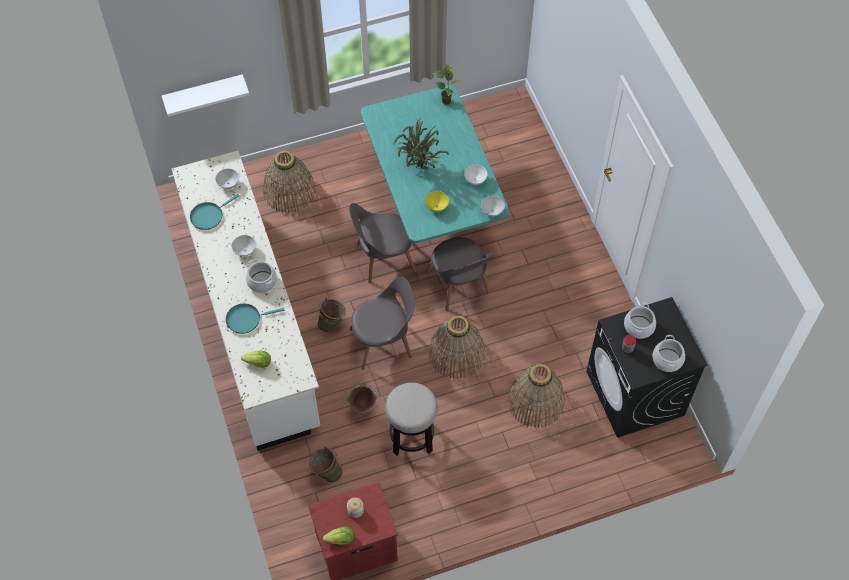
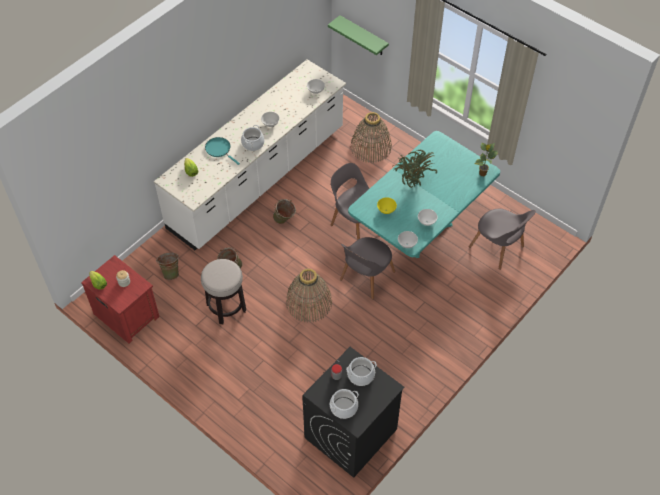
camera: 60 degrees right, 5 degrees down
white shelf [162,74,250,116] -> green shelf [328,15,389,55]
turquoise frying pan [190,194,240,230] -> none
grey chair [350,277,415,370] -> grey chair moved to [469,209,536,270]
basket [507,364,565,428] -> none

